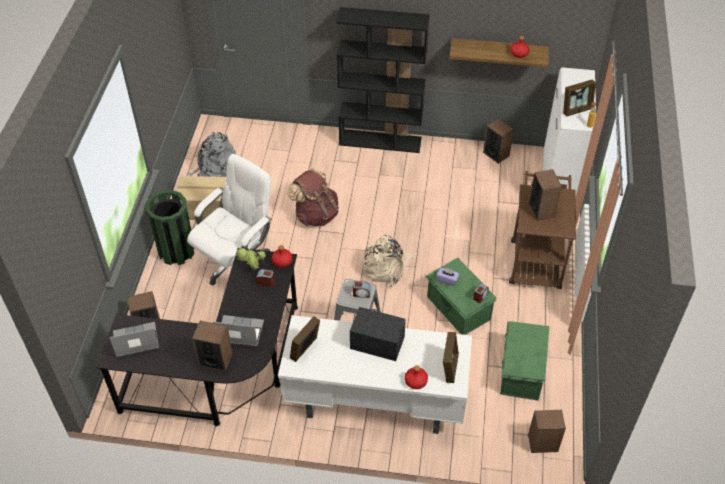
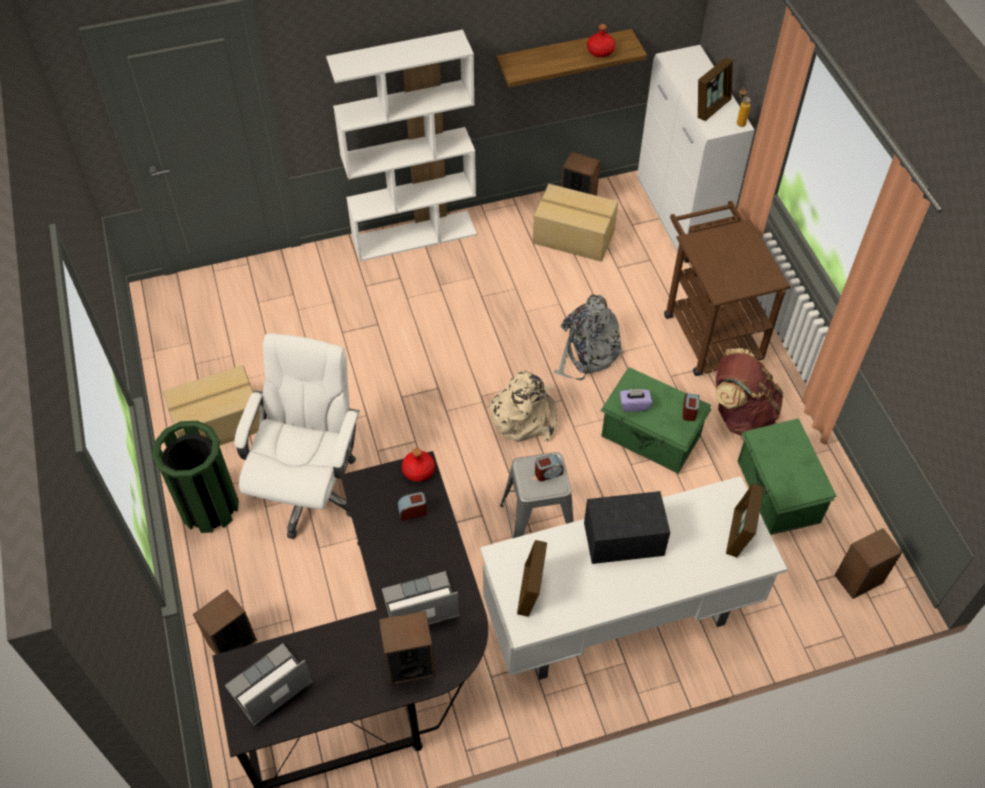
camera: 25 degrees left, 5 degrees up
grey backpack [187,131,236,177] -> grey backpack moved to [554,294,624,380]
potted plant [236,248,266,270] -> none
brown backpack [287,168,339,226] -> brown backpack moved to [715,348,783,435]
black bookcase [336,7,430,153] -> white bookcase [326,30,477,261]
red bottle [405,365,428,389] -> none
picture frame [443,332,459,383] -> picture frame turned 150 degrees counterclockwise [726,484,764,557]
speaker [529,169,562,220] -> none
none -> cardboard box [533,184,618,262]

